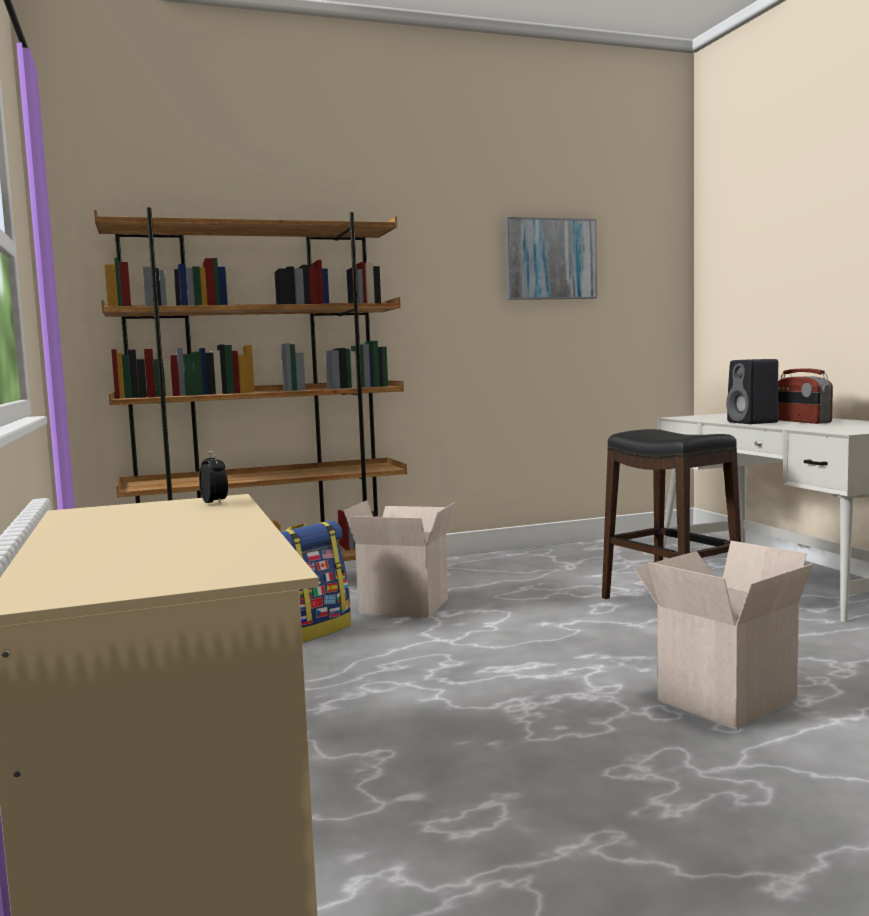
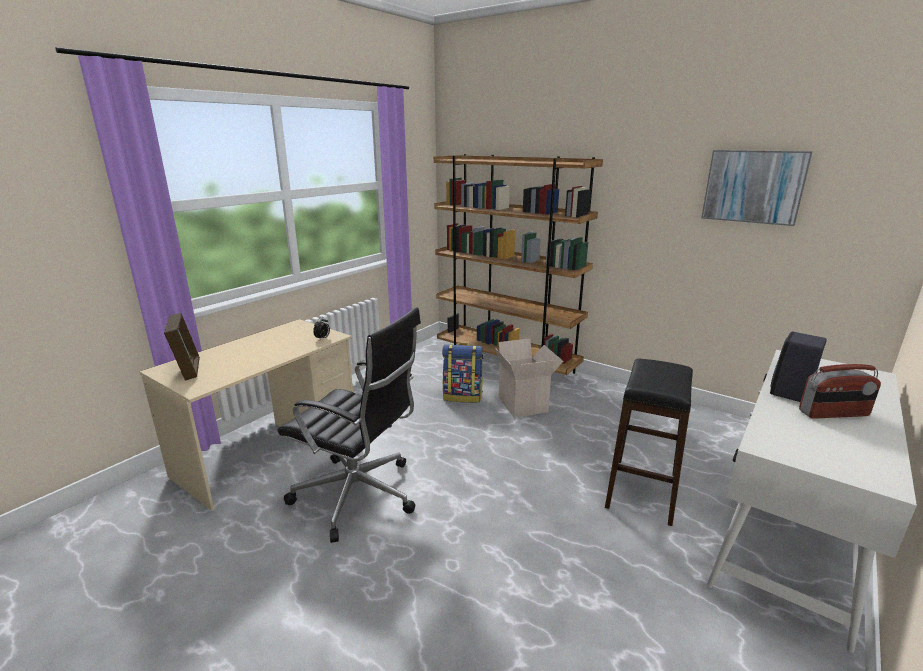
camera: 55 degrees right, 15 degrees up
cardboard box [634,541,813,730] -> none
radio [778,369,833,424] -> radio turned 135 degrees counterclockwise [799,364,881,419]
none -> picture frame [164,313,200,380]
none -> black office chair [278,307,421,543]

